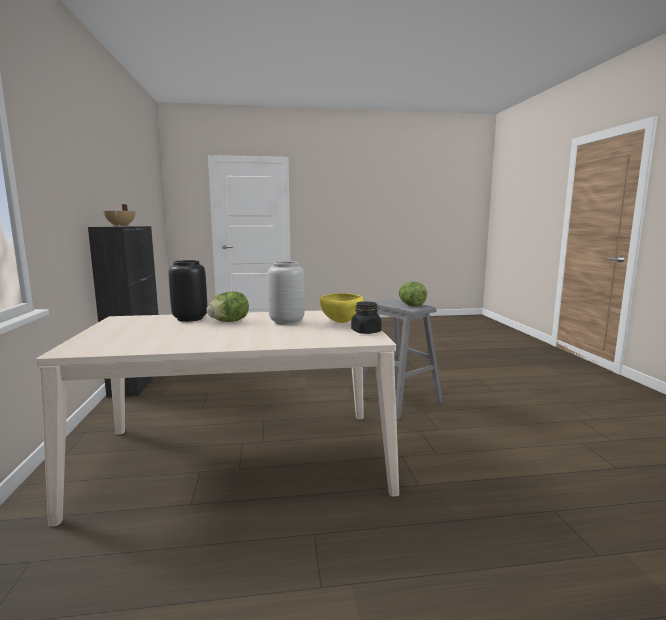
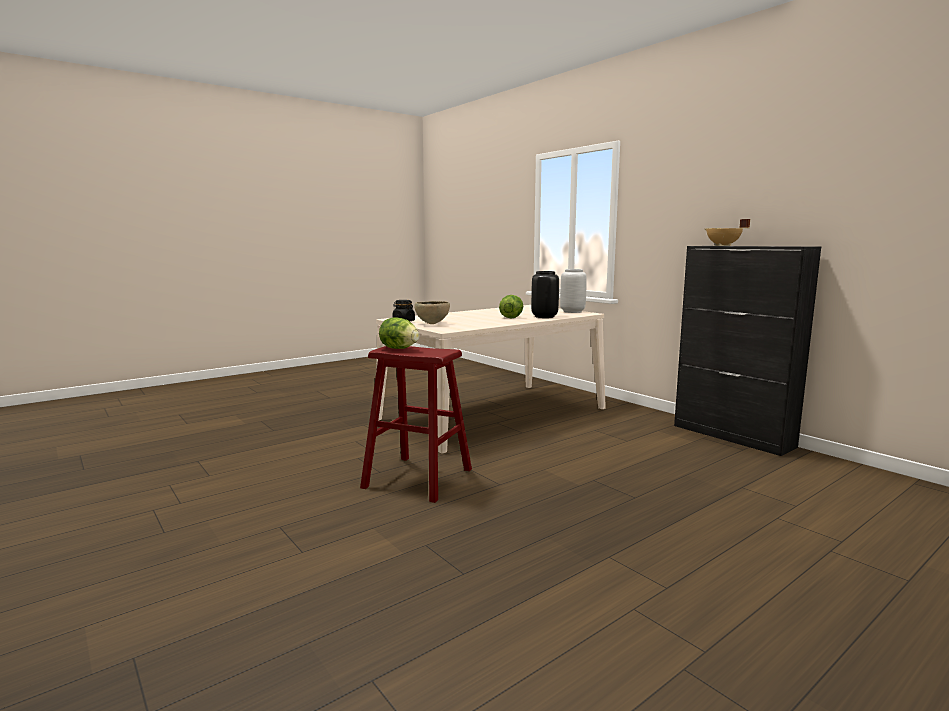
camera: 150 degrees right, 0 degrees up
grey vase [268,261,305,325] -> grey vase moved to [560,269,587,313]
yellow bowl [320,293,363,323] -> brown bowl [414,301,450,324]
grey stool [363,299,443,420] -> red stool [360,346,472,503]

